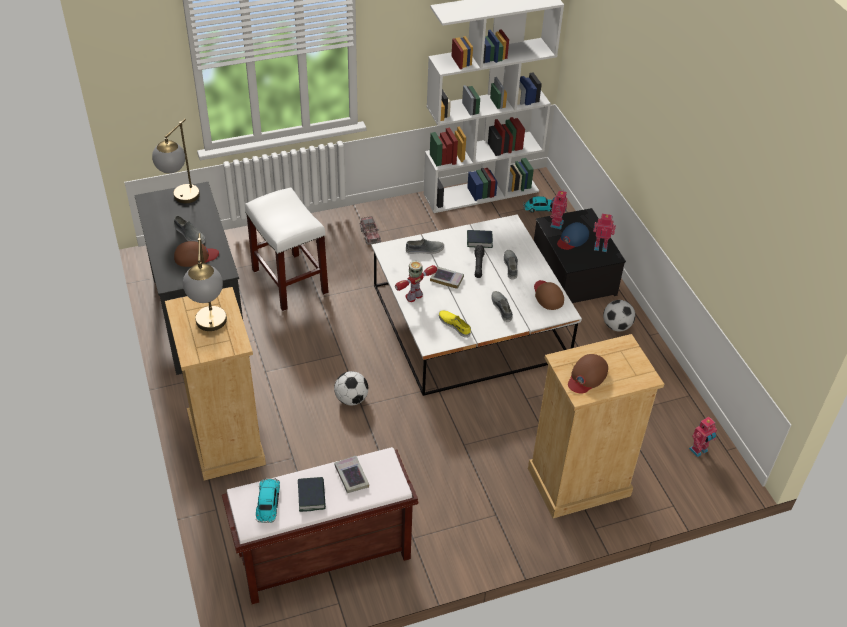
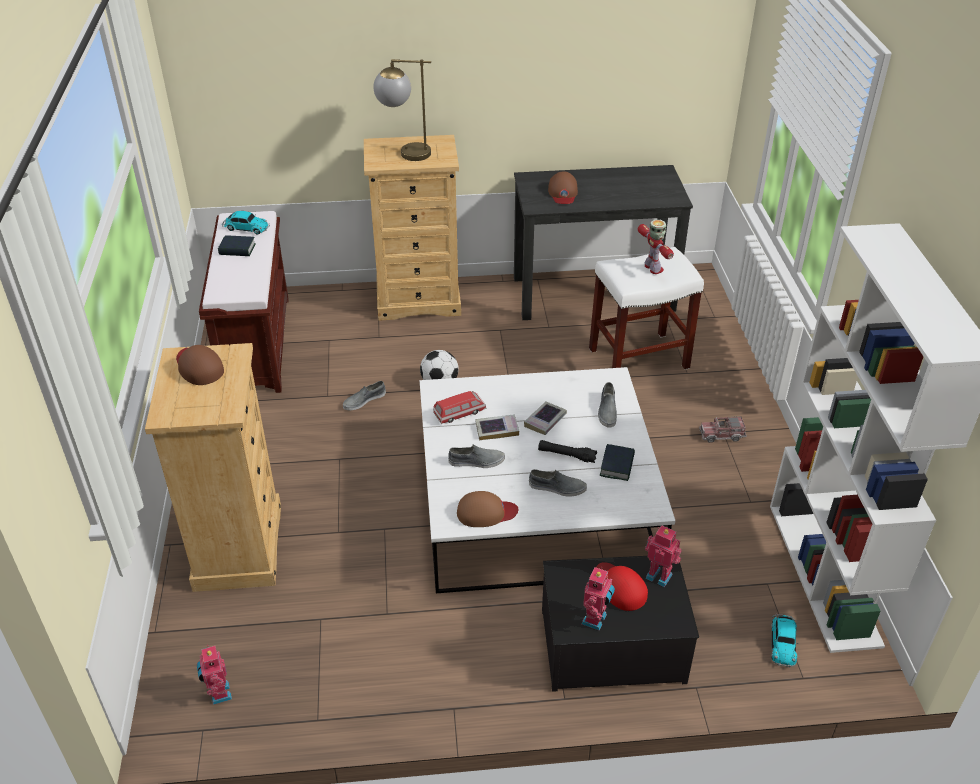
camera: 105 degrees right, 5 degrees down
table lamp [152,119,200,203] -> none
grey shoe [174,216,205,244] -> grey shoe moved to [343,381,386,411]
book [334,456,369,493] -> book moved to [475,414,519,440]
toy robot [395,261,437,302] -> toy robot moved to [638,220,674,274]
yellow shoe [439,310,471,338] -> toy car [433,391,486,424]
blue cap [557,222,589,250] -> red cap [596,562,648,611]
football [603,300,635,331] -> none

